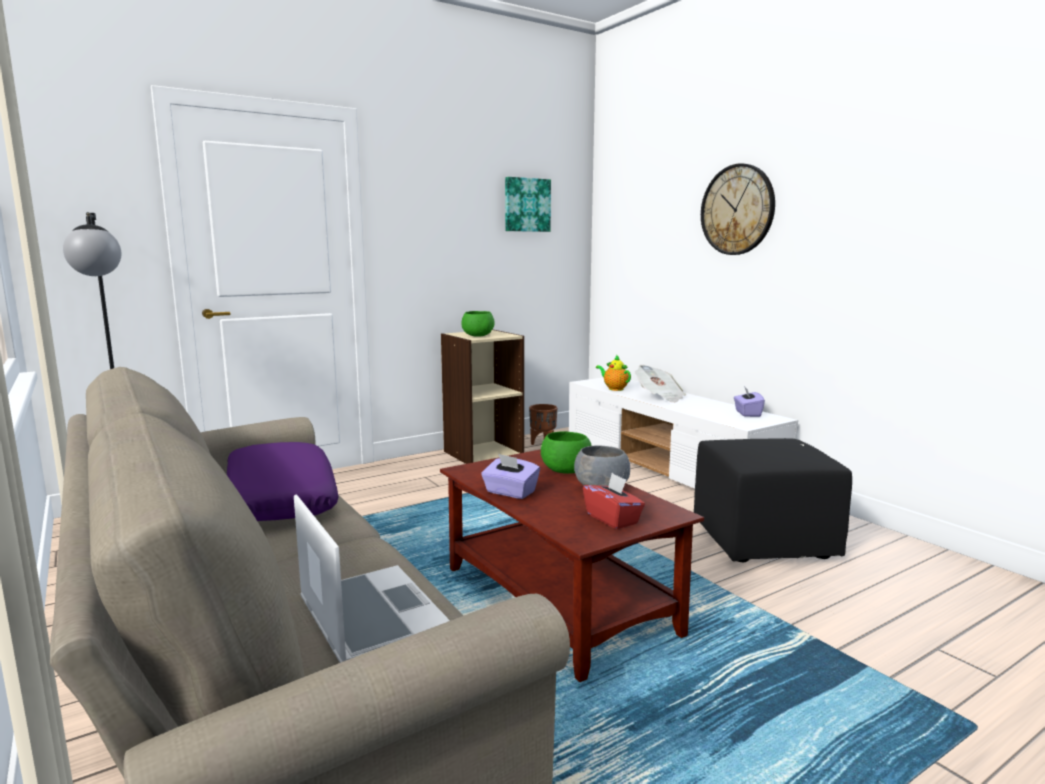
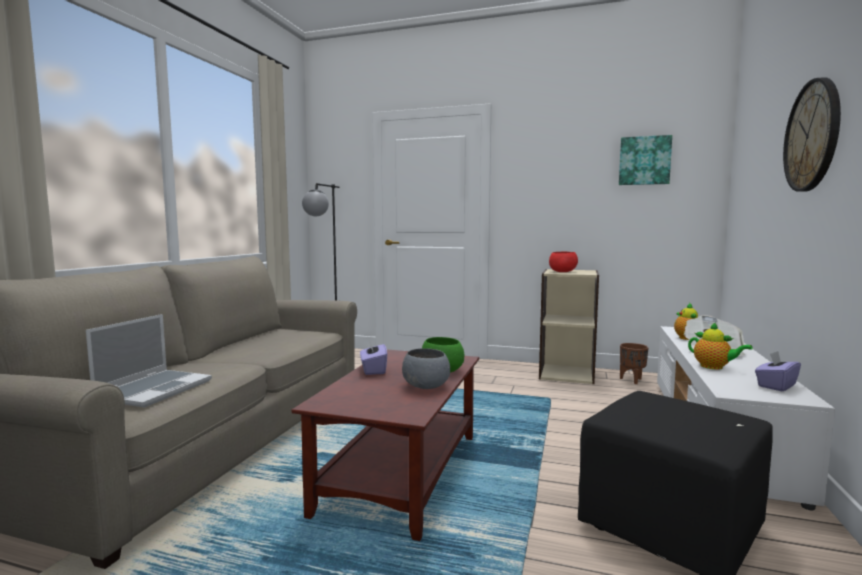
camera: 50 degrees right, 5 degrees down
purple pillow [227,442,339,521] -> none
green bowl [461,311,495,337] -> red bowl [549,252,578,272]
red tissue box [583,473,645,529] -> none
none -> teapot [688,322,753,369]

